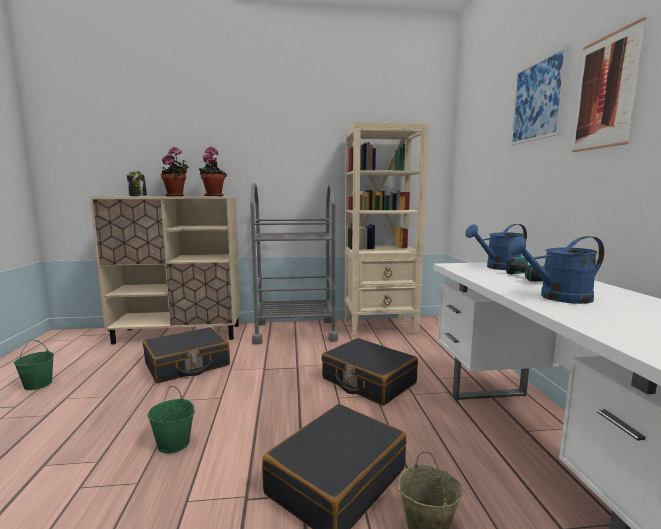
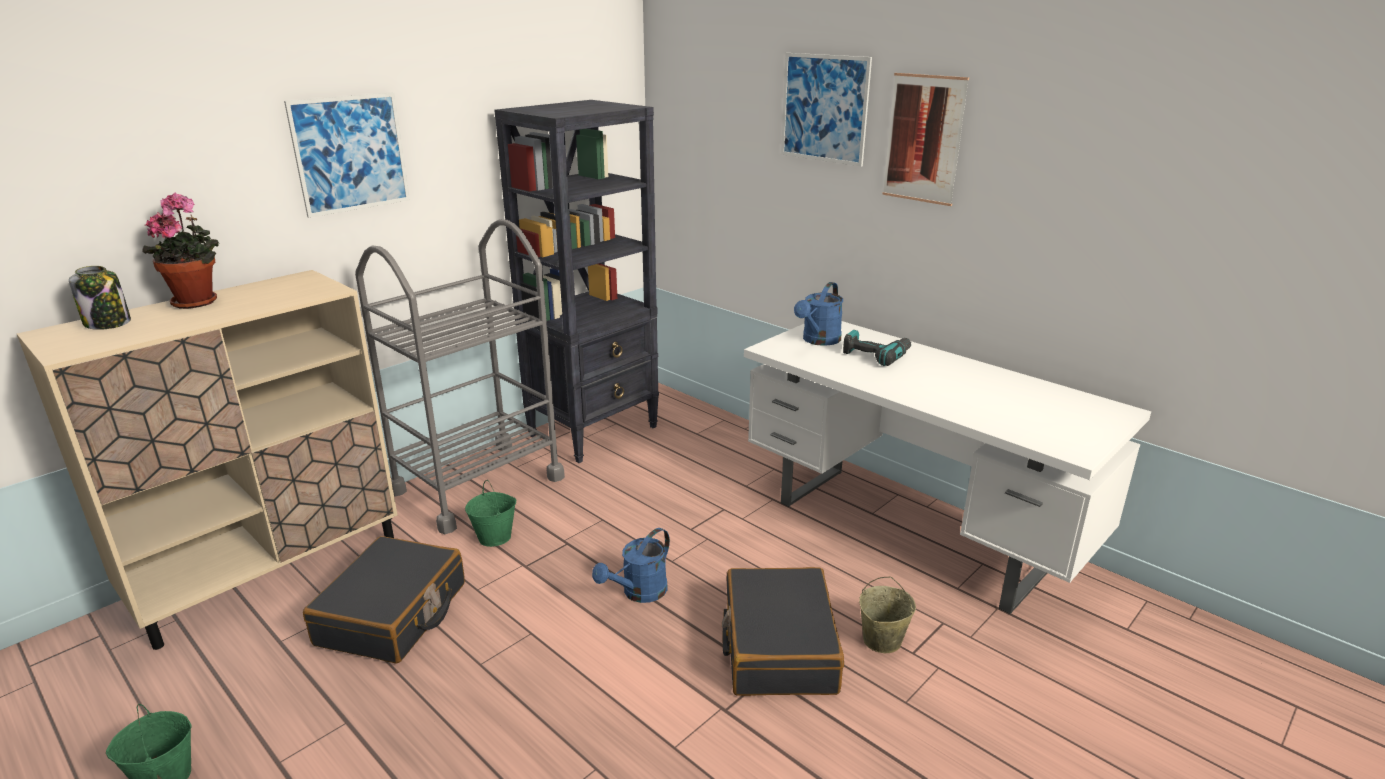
camera: 40 degrees left, 15 degrees up
green bucket [147,386,195,454] -> green bucket moved to [465,480,516,547]
potted plant [199,146,227,196] -> none
black suitcase [321,338,418,406] -> none
beige bookcase [345,122,429,338] -> black bookcase [494,100,659,463]
blue watering can [508,236,604,304] -> blue watering can moved to [592,528,670,603]
none -> picture [284,92,410,218]

